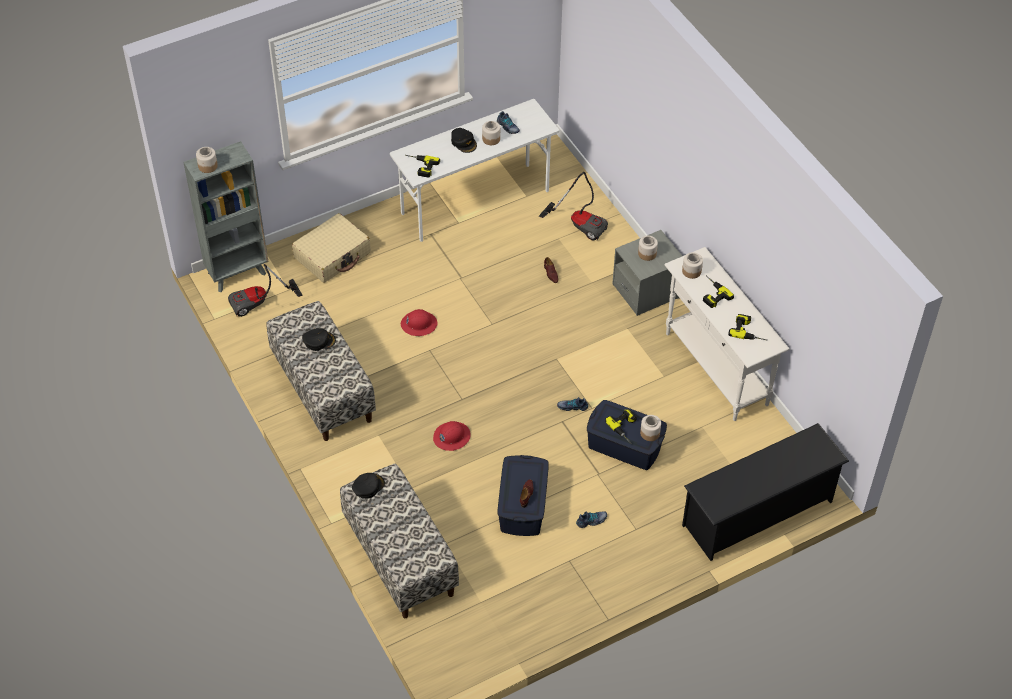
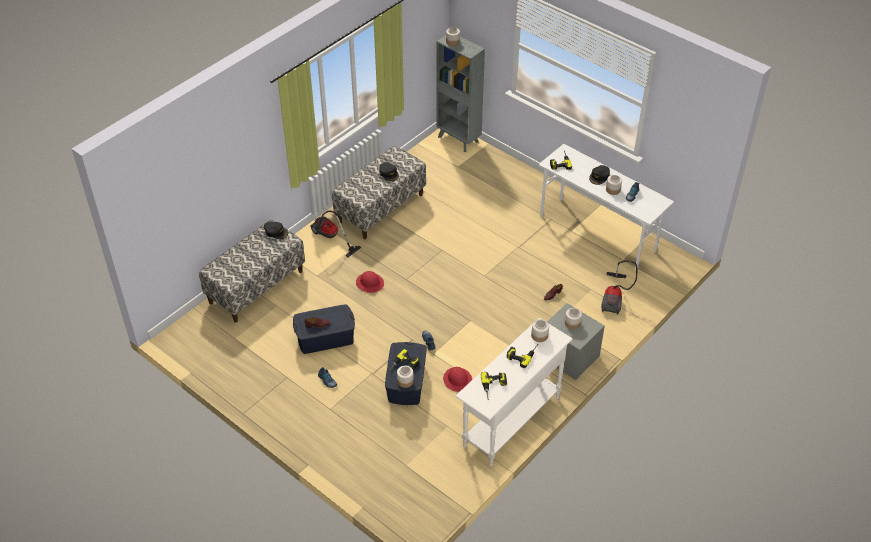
camera: 70 degrees right, 5 degrees down
vacuum cleaner [228,264,303,317] -> vacuum cleaner moved to [310,210,362,257]
beige suitcase [292,213,371,283] -> none
red hard hat [401,309,438,336] -> red hard hat moved to [443,367,472,392]
black shoe rack [682,423,849,561] -> none

